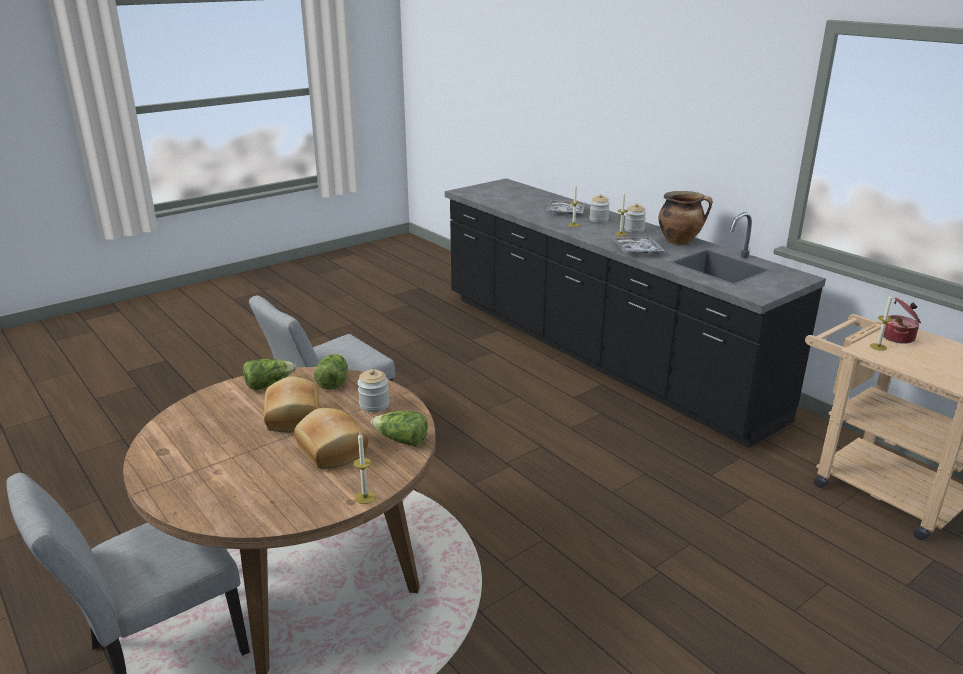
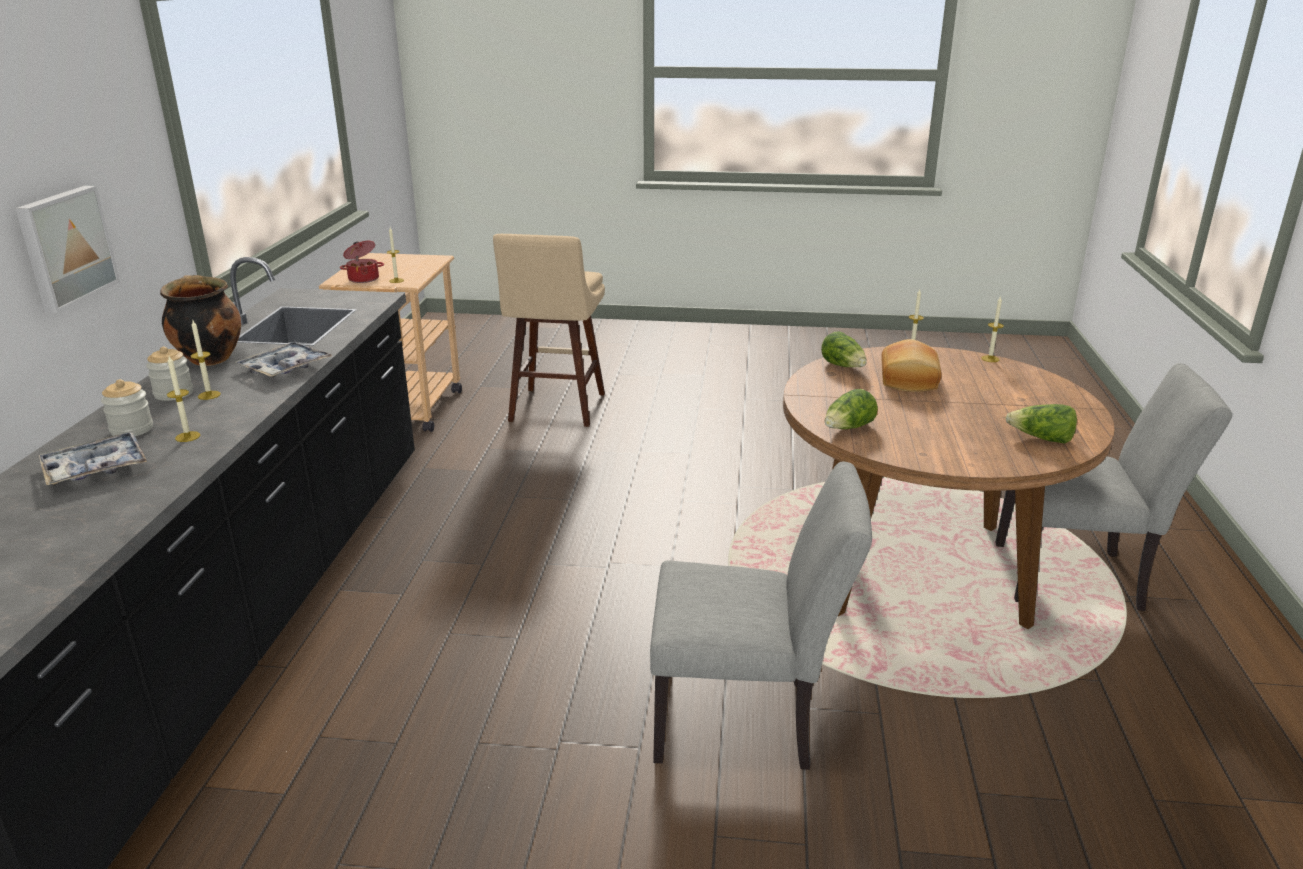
camera: 135 degrees left, 0 degrees up
lettuce [243,359,296,390] -> lettuce moved to [1005,404,1077,444]
bread [264,376,320,432] -> none
jar [357,369,389,412] -> none
none -> picture [15,186,120,313]
none -> beige stool [493,234,605,427]
none -> candle [981,296,1004,362]

